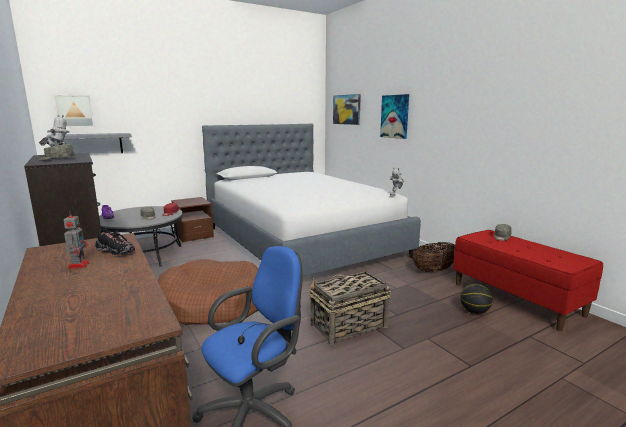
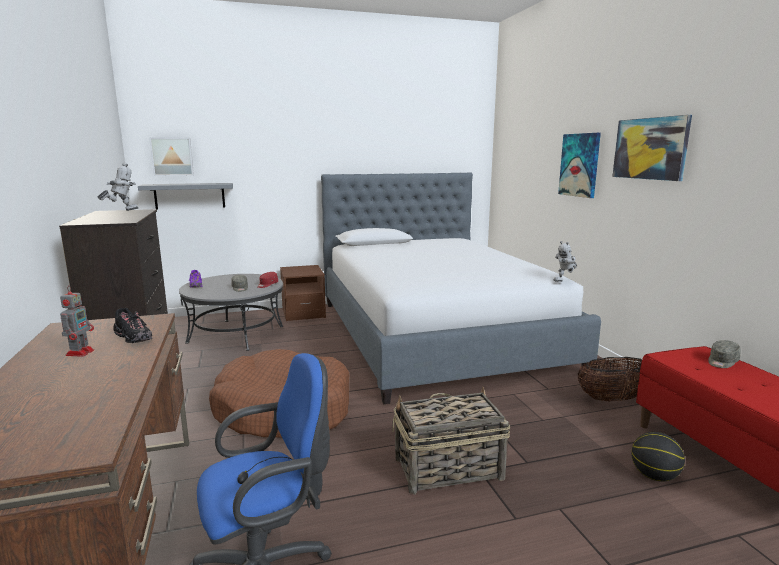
camera: 15 degrees right, 0 degrees up
grey cap [39,144,75,160] -> none
picture [333,94,361,125] -> picture moved to [612,115,692,181]

